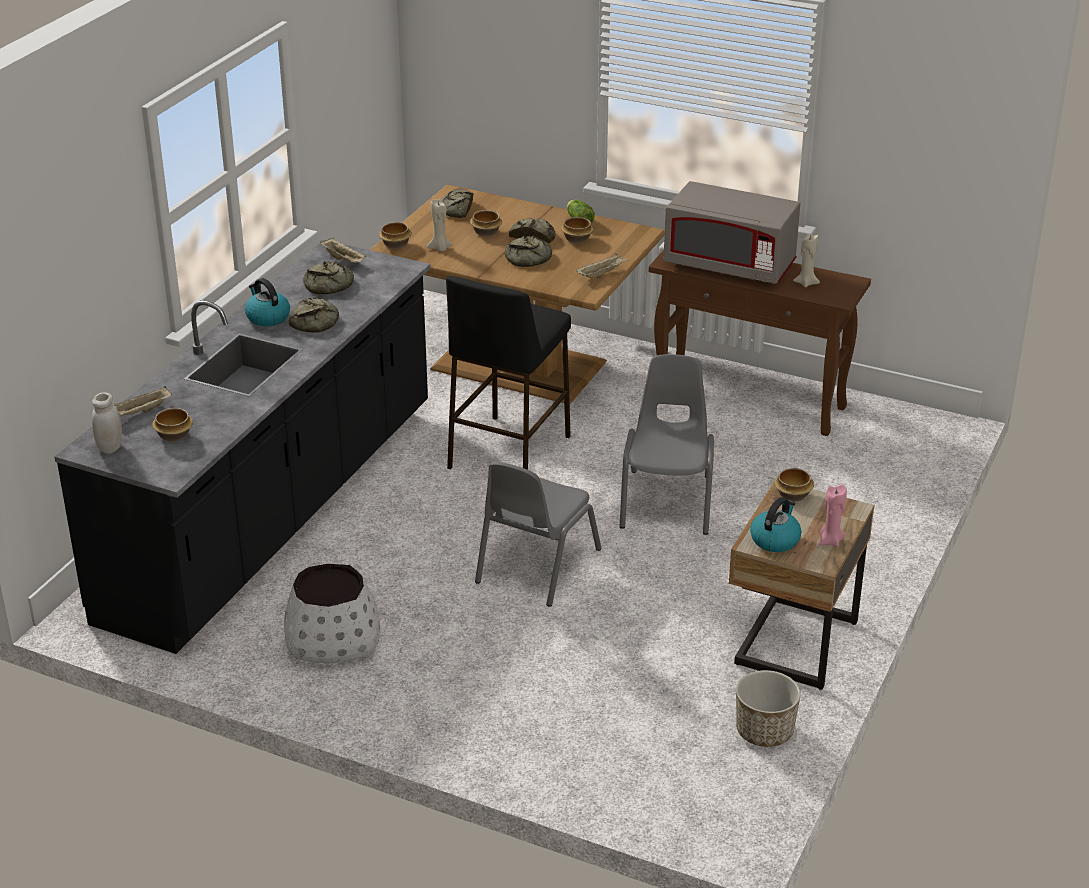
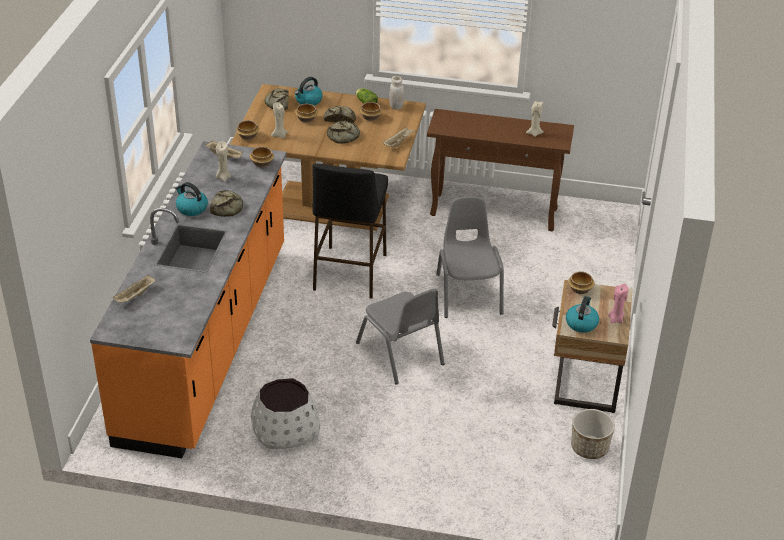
camera: 15 degrees left, 5 degrees up
black counter [54,240,431,654] -> orange counter [90,141,287,458]
white jar [92,392,122,454] -> white jar moved to [389,76,405,110]
bowl [152,408,193,442] -> bowl moved to [250,147,274,168]
bread [303,261,354,294] -> beige candle [216,141,231,182]
grey chair [475,461,602,607] -> grey chair turned 45 degrees counterclockwise [356,289,445,385]
grey microwave [664,181,800,284] -> none
none -> kettle [295,77,323,105]

